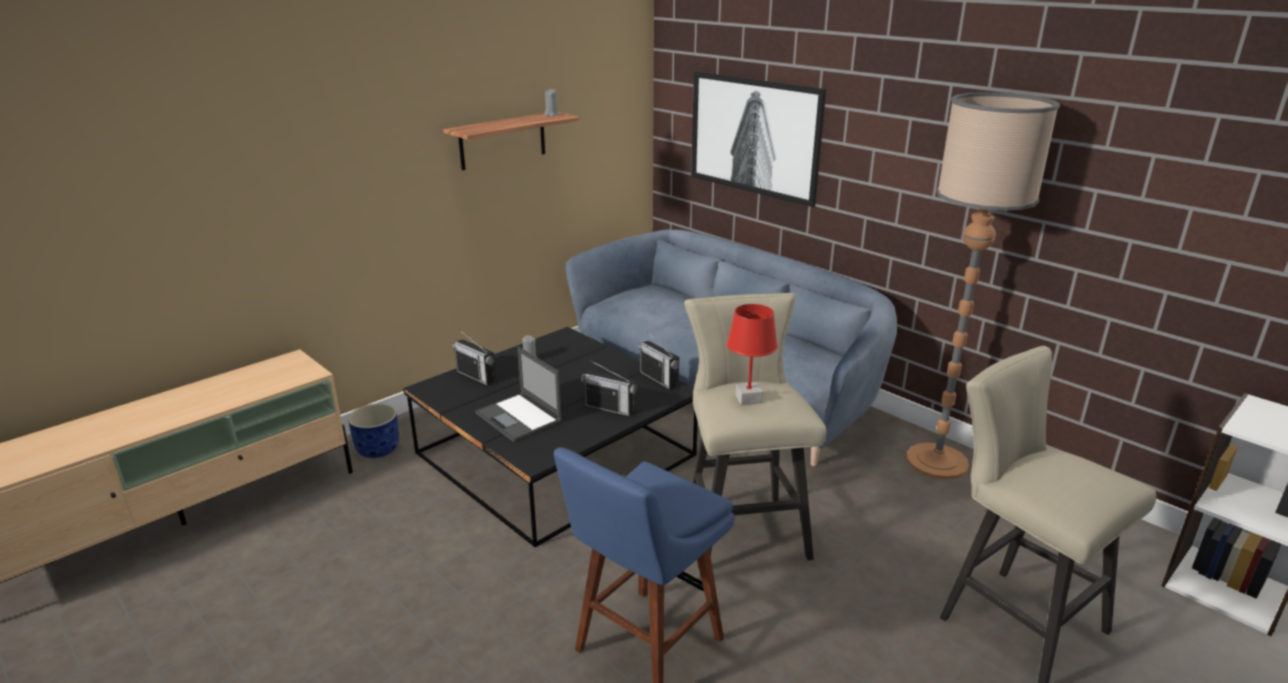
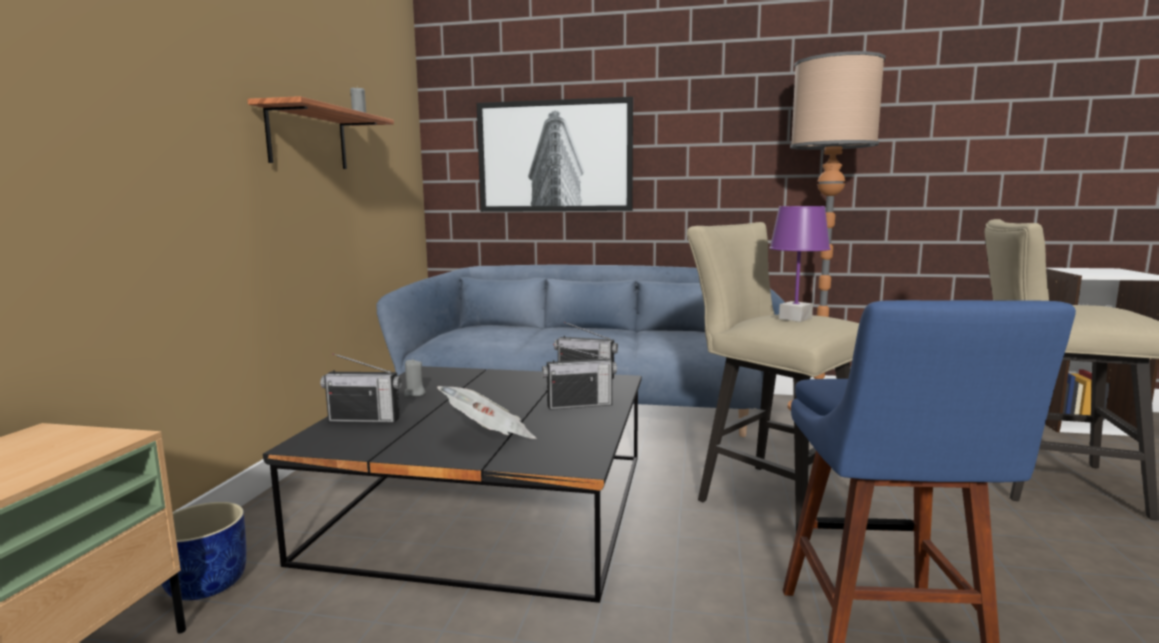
camera: 35 degrees left, 15 degrees down
laptop [475,346,562,442] -> newspaper [437,386,537,439]
red table lamp [727,304,778,405] -> purple table lamp [769,206,831,322]

